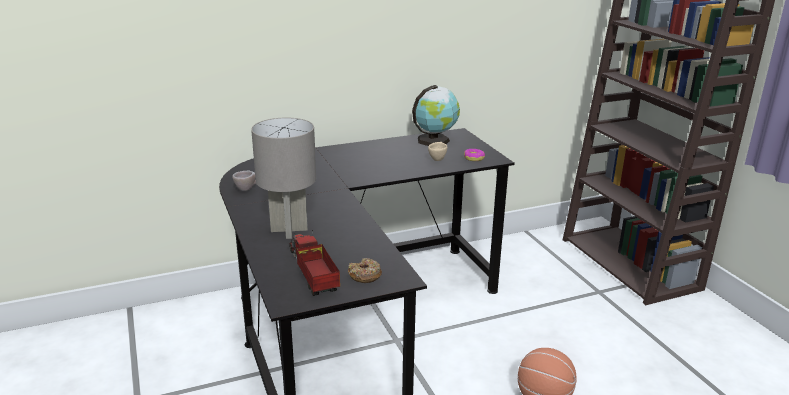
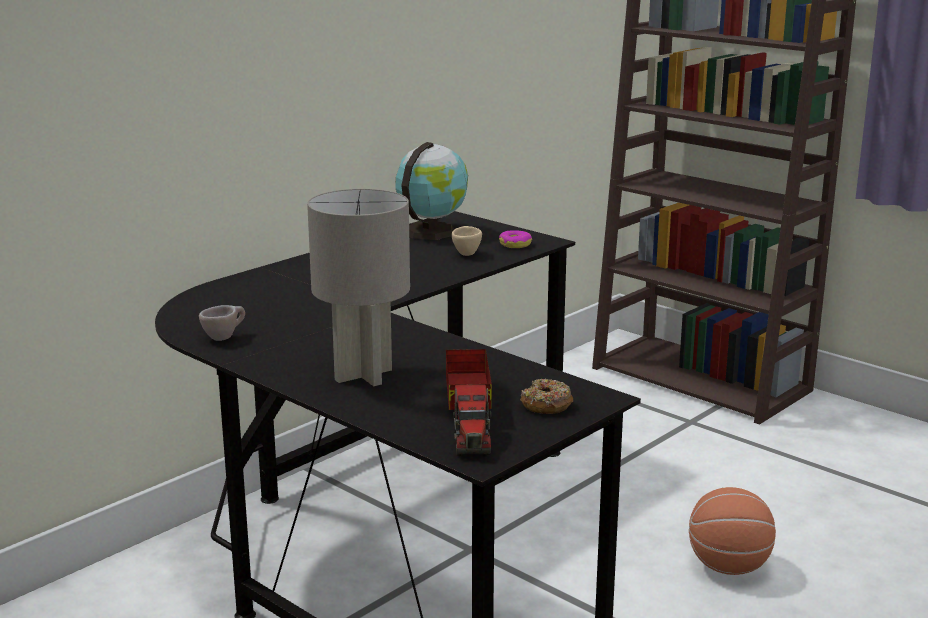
camera: 25 degrees left, 5 degrees down
toy truck [289,230,340,296] -> toy truck turned 135 degrees counterclockwise [446,349,492,456]

